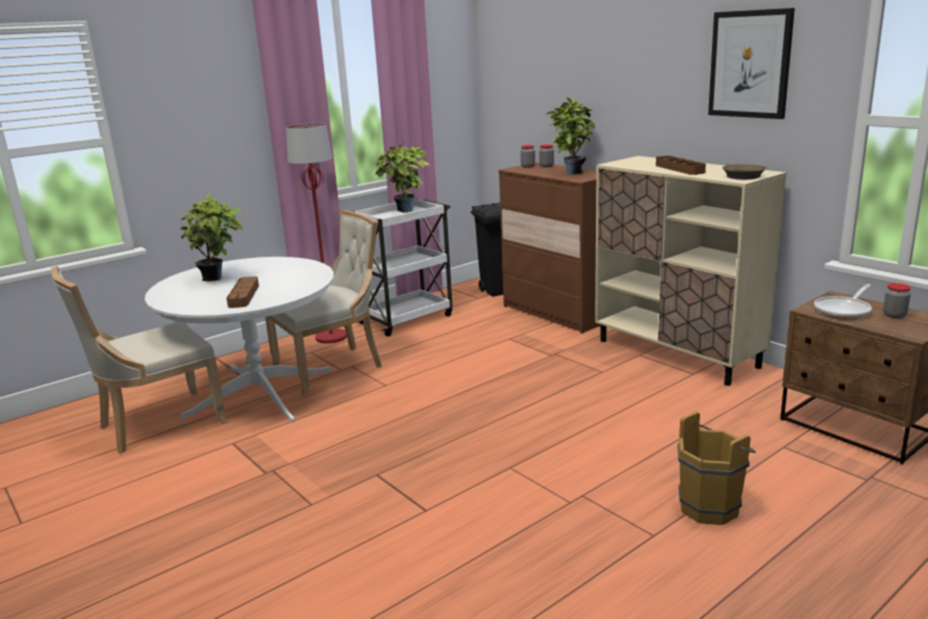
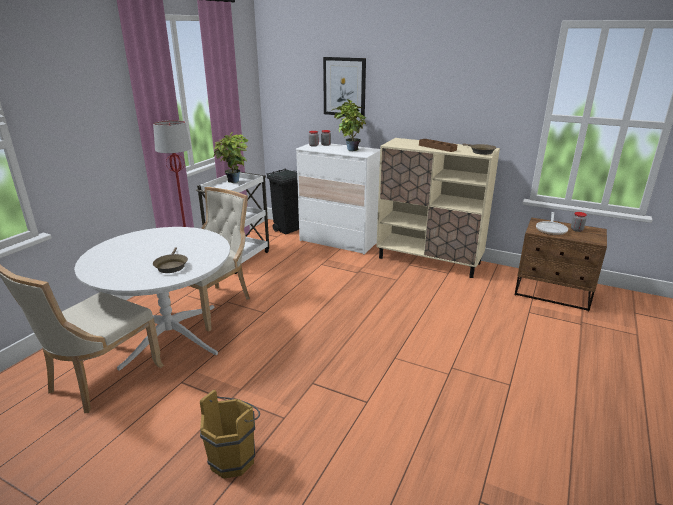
camera: 25 degrees left, 5 degrees up
potted plant [180,194,243,281] -> none
brown tray [227,276,259,308] -> brown frying pan [153,247,188,273]
brown dresser [498,162,600,334] -> white dresser [296,142,380,255]
brown bucket [677,411,756,525] -> brown bucket moved to [200,390,260,478]
picture [708,8,795,119] -> picture moved to [323,57,366,116]

